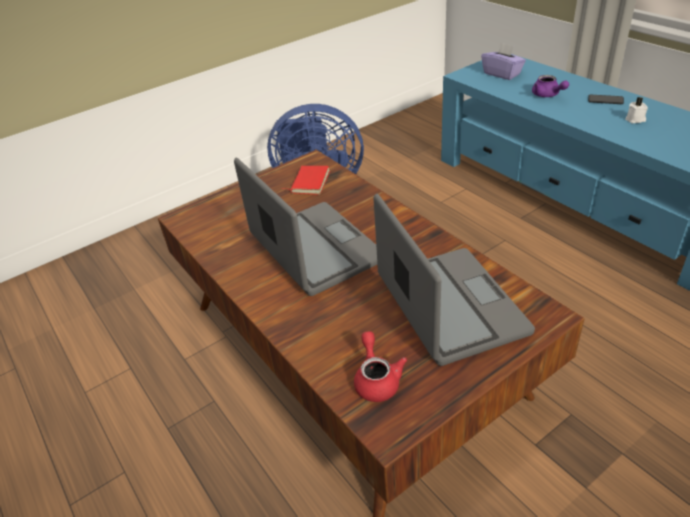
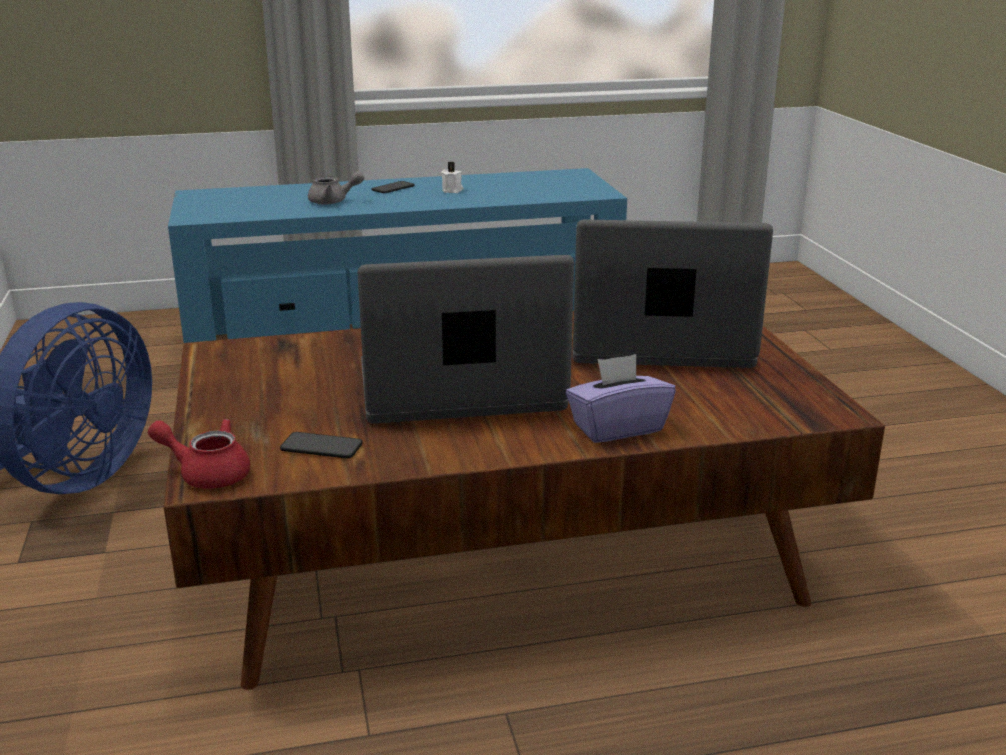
camera: 70 degrees left, 15 degrees down
red book [282,166,330,195] -> none
red teapot [354,331,407,402] -> red teapot moved to [148,419,250,489]
purple tissue box [481,42,526,80] -> purple tissue box moved to [566,354,676,443]
purple teapot [532,75,569,97] -> grey teapot [308,171,364,205]
none -> phone [280,432,363,458]

